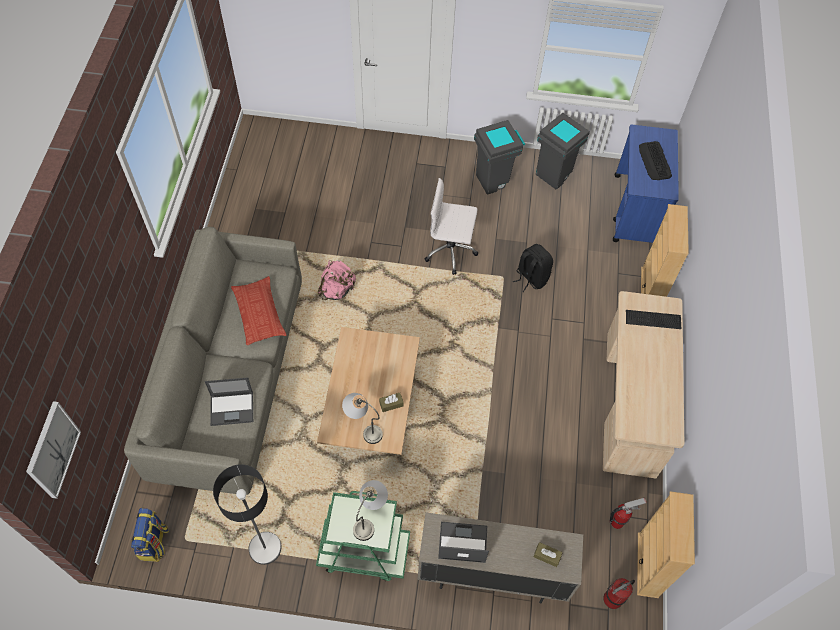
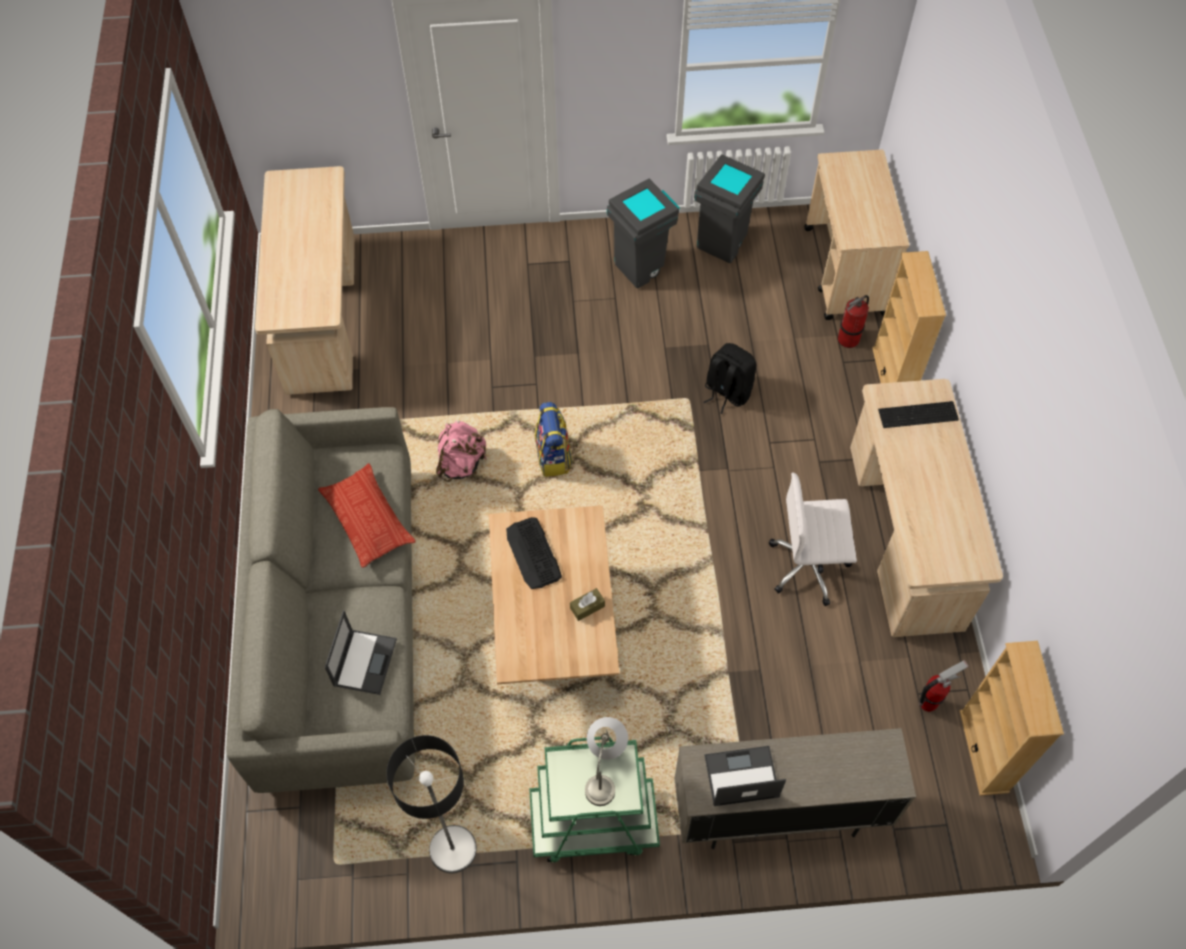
camera: 10 degrees left, 0 degrees up
picture [26,401,81,499] -> none
backpack [131,508,169,562] -> backpack moved to [535,402,573,477]
laptop [205,377,253,426] -> laptop turned 60 degrees counterclockwise [325,610,397,695]
grey table lamp [342,393,383,444] -> none
white office chair [425,178,478,275] -> white office chair moved to [769,472,857,606]
brown tissue box [534,542,563,567] -> none
fire extinguisher [603,578,635,609] -> fire extinguisher moved to [838,295,869,348]
blue cart [613,124,679,243] -> beige cart [804,150,909,320]
keyboard [639,141,672,180] -> keyboard moved to [506,517,562,589]
none -> beige desk [255,166,355,395]

